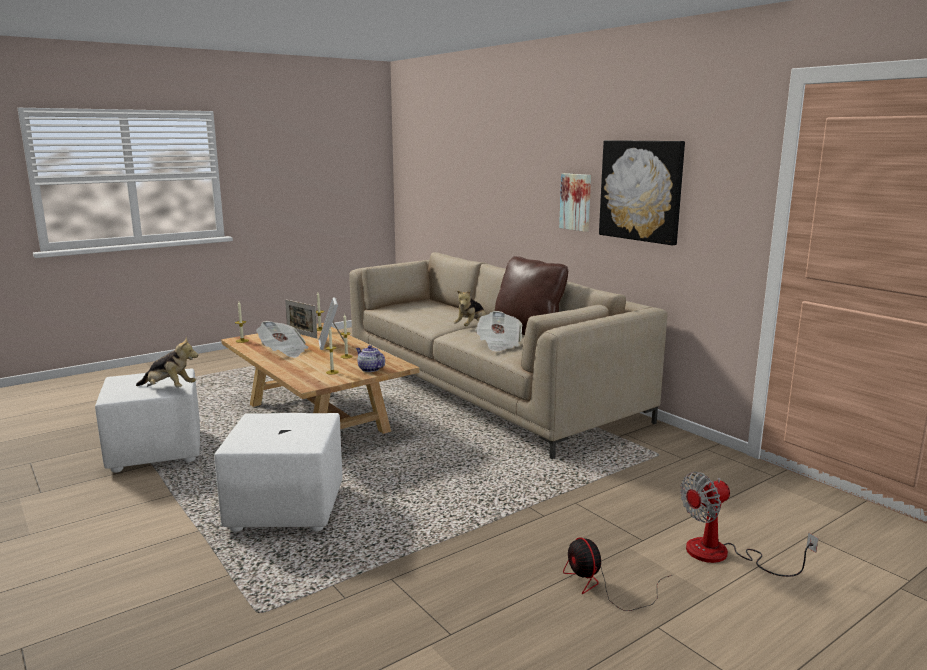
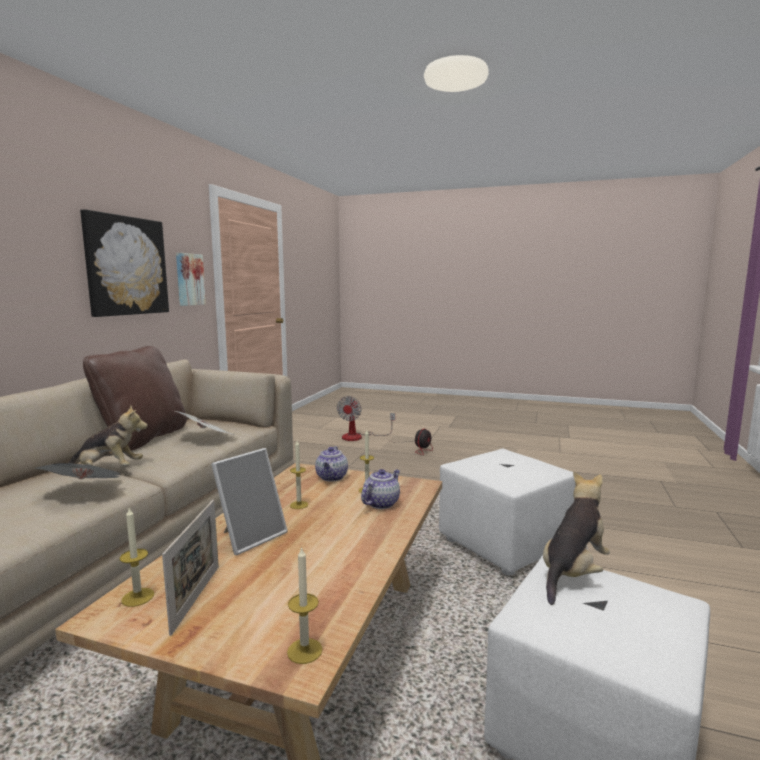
camera: 125 degrees left, 5 degrees down
plush toy [136,336,199,387] -> plush toy turned 60 degrees clockwise [543,472,610,605]
newspaper [256,321,309,358] -> newspaper moved to [34,463,121,479]
picture [559,173,591,232] -> picture moved to [176,253,206,306]
fan [680,472,818,577] -> fan turned 75 degrees clockwise [337,396,395,441]
none -> teapot [361,469,400,509]

